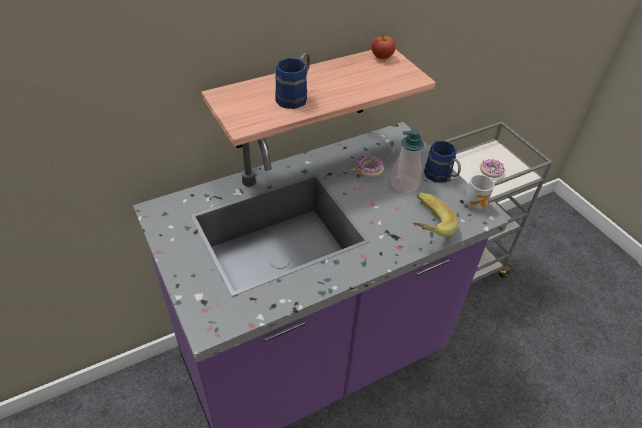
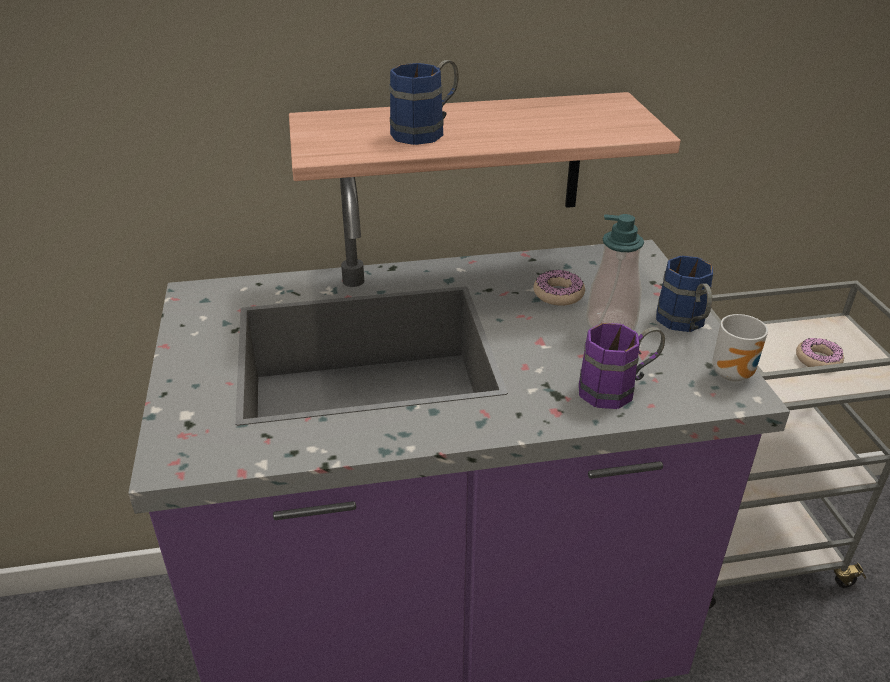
camera: 20 degrees right, 10 degrees down
apple [371,34,396,59] -> none
banana [413,193,458,237] -> purple mug [579,323,665,409]

